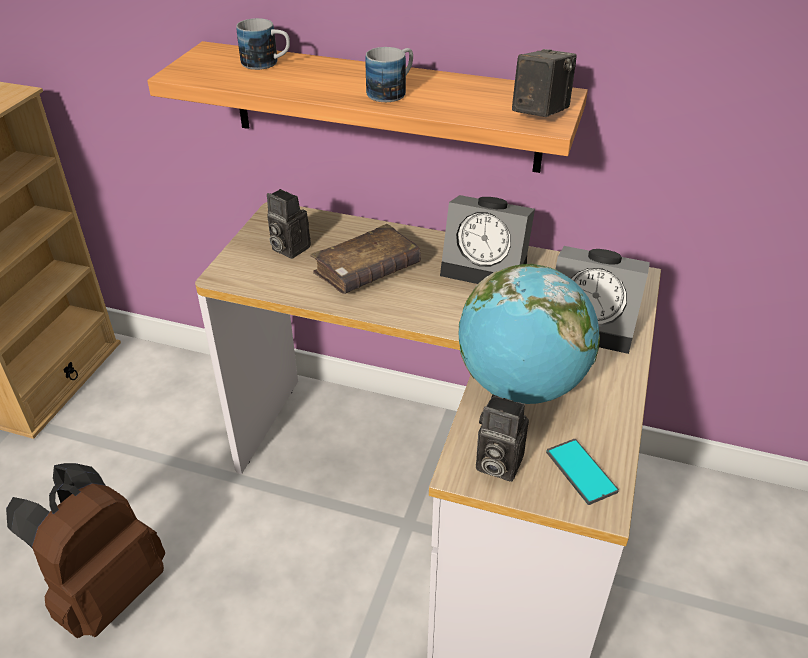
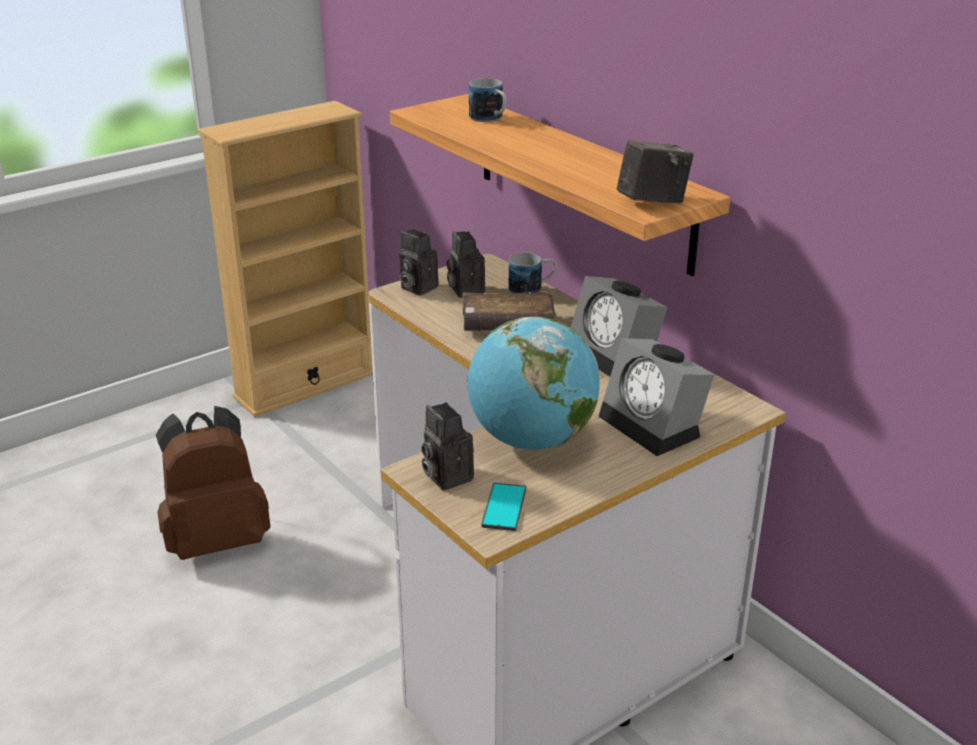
camera: 35 degrees right, 10 degrees down
mug [365,47,413,102] -> mug moved to [509,253,557,293]
none -> camera [400,229,439,296]

